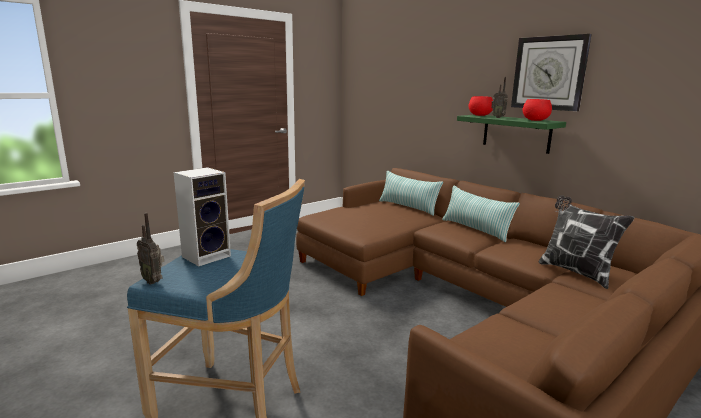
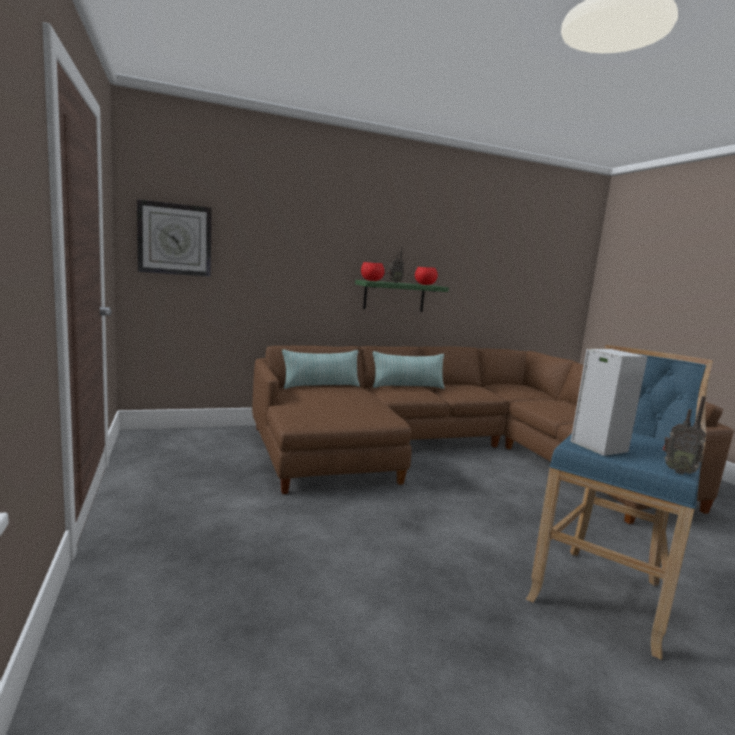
camera: 70 degrees left, 5 degrees down
radio [137,213,164,285] -> radio turned 75 degrees clockwise [662,396,706,475]
wall clock [511,34,592,111] -> wall clock moved to [137,199,212,277]
pillow [539,195,635,289] -> none

